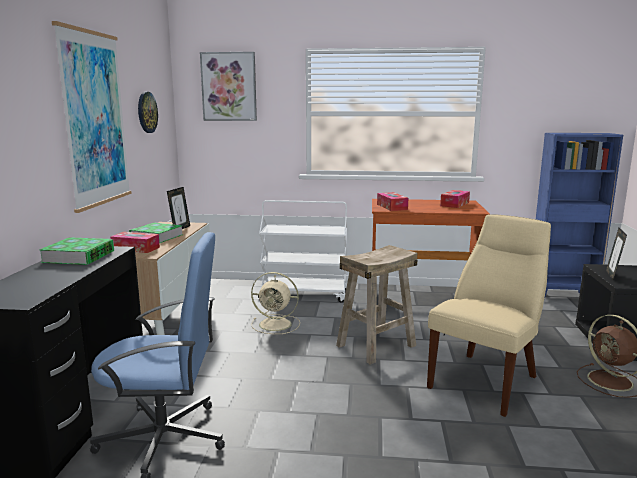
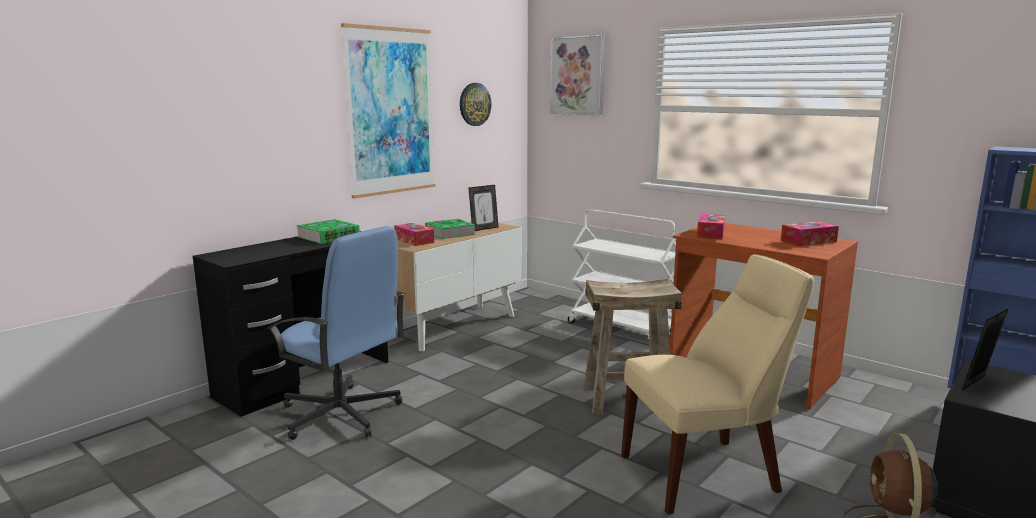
camera: 35 degrees right, 0 degrees up
beige fan [251,272,300,334] -> none

